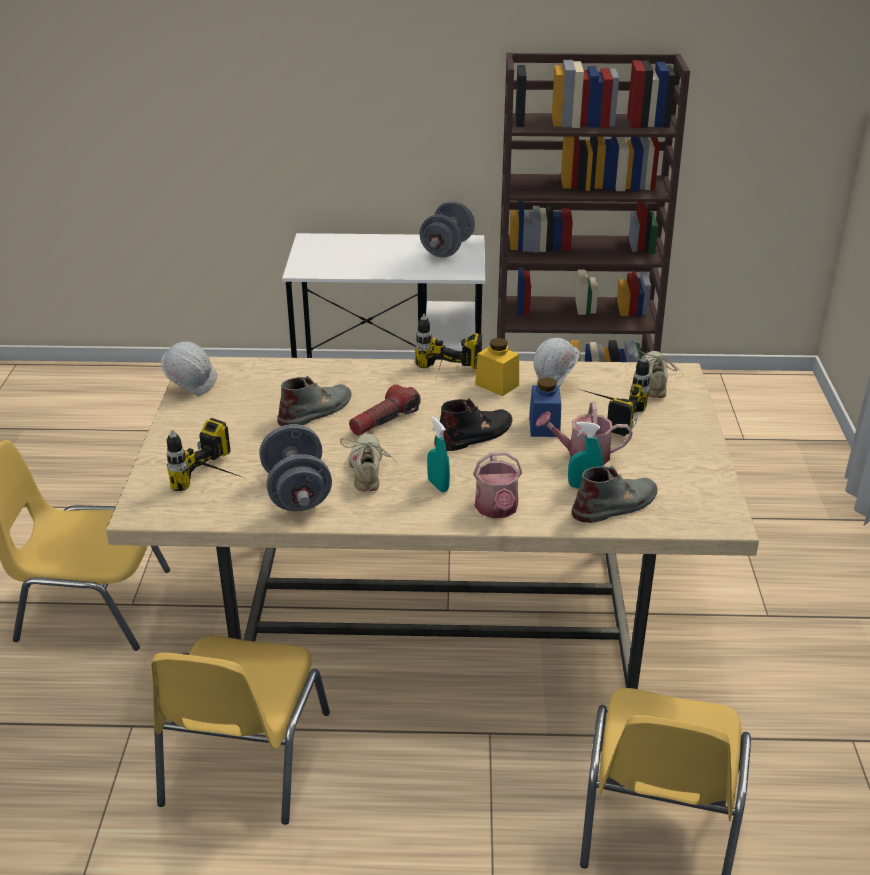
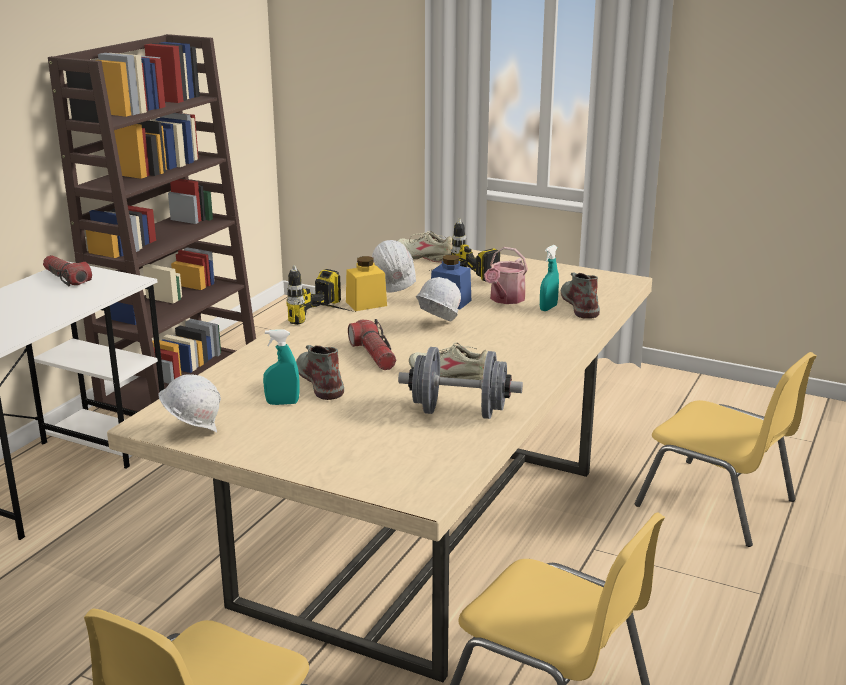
camera: 65 degrees left, 10 degrees down
power drill [167,418,242,491] -> none
grey dumbbell [420,201,475,257] -> flashlight [43,255,92,286]
turquoise spray bottle [427,416,450,492] -> turquoise spray bottle moved to [263,329,300,405]
black boot [435,398,513,451] -> white hard hat [416,277,461,322]
watering can [473,452,522,518] -> none

